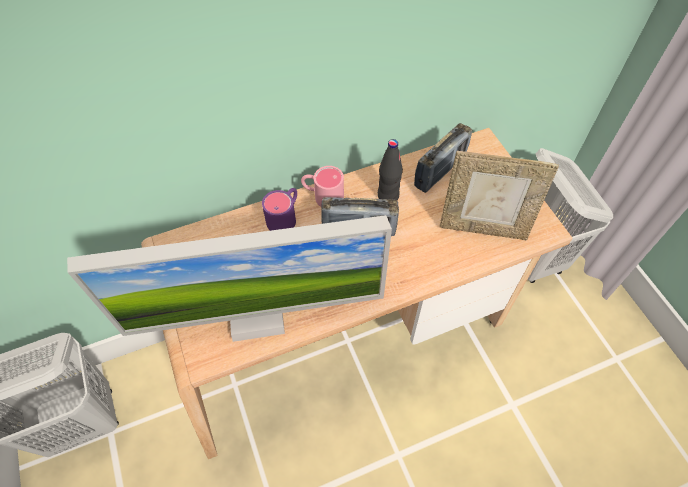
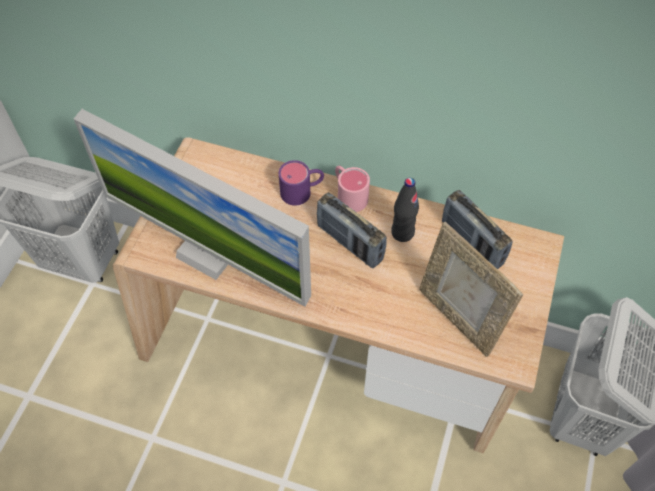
camera: 40 degrees right, 0 degrees up
radio [414,123,472,193] -> radio turned 60 degrees clockwise [442,190,513,269]

